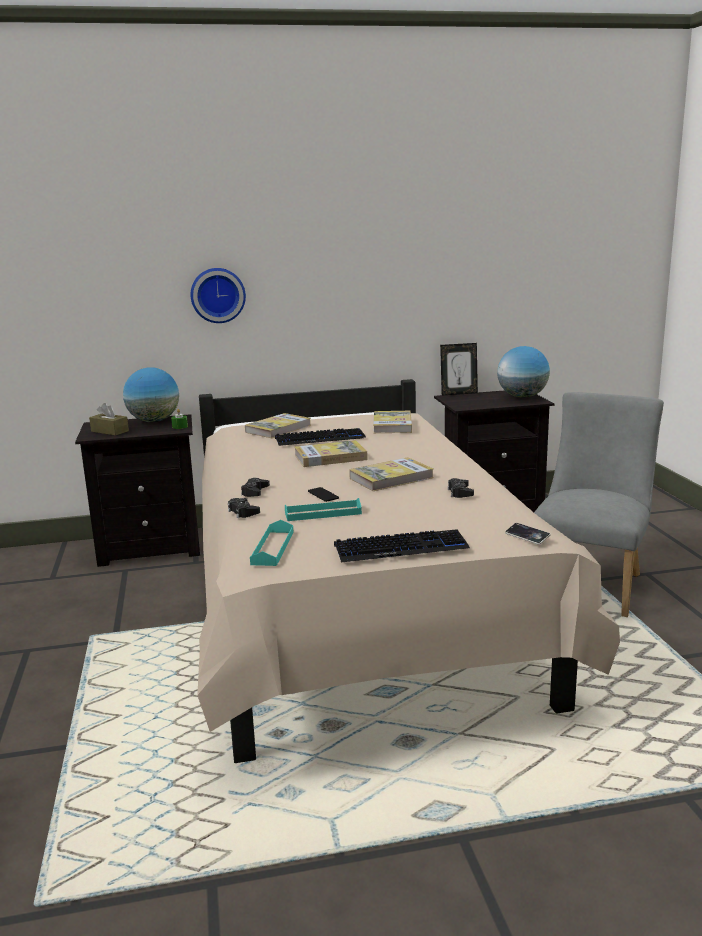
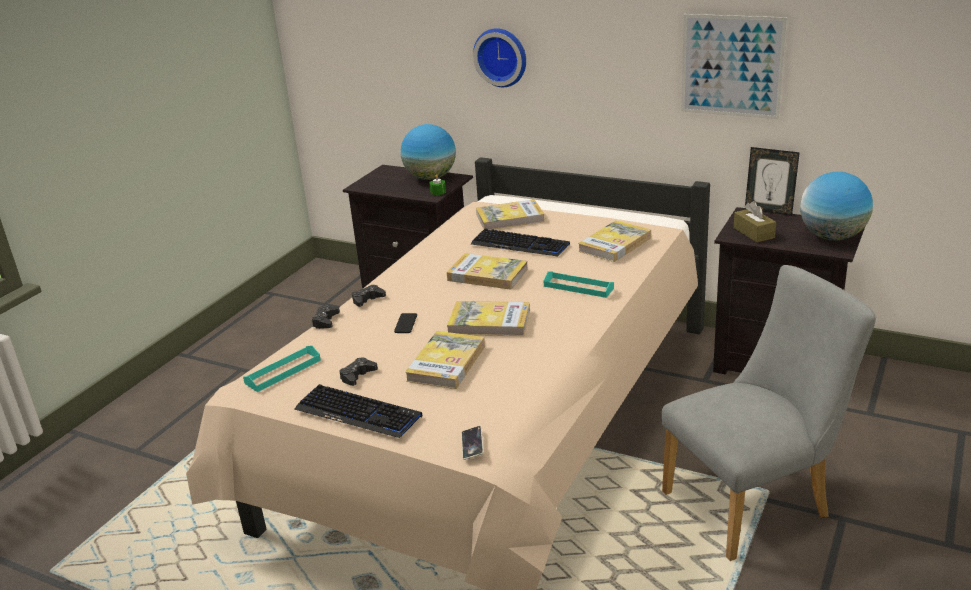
camera: 40 degrees right, 10 degrees up
brown tissue box [89,403,129,436] -> brown tissue box moved to [734,201,776,242]
turquoise tray [285,498,362,521] -> turquoise tray moved to [544,271,614,298]
black game controller [447,478,474,498] -> black game controller moved to [339,357,378,386]
none -> book [405,331,485,389]
none -> picture [681,14,787,119]

